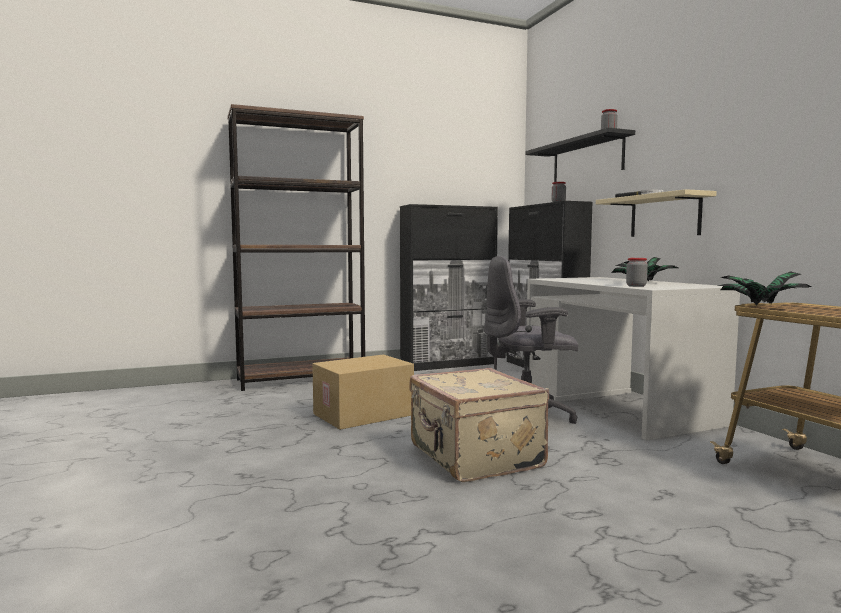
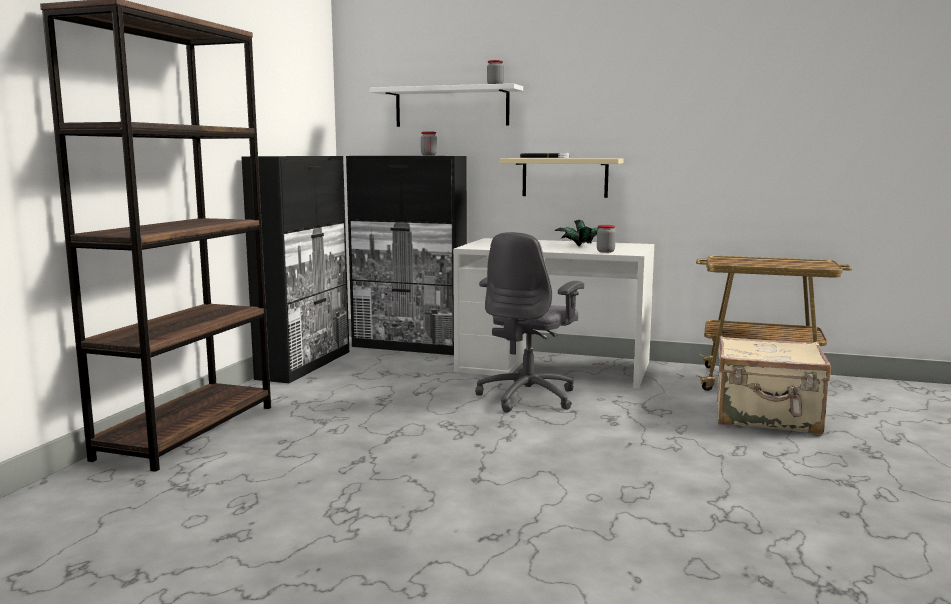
camera: 50 degrees left, 5 degrees up
cardboard box [312,354,414,430] -> none
beige suitcase [410,368,549,482] -> beige suitcase moved to [717,336,831,434]
black shelf [525,127,635,182] -> white shelf [370,83,523,127]
potted plant [718,271,812,306] -> none

